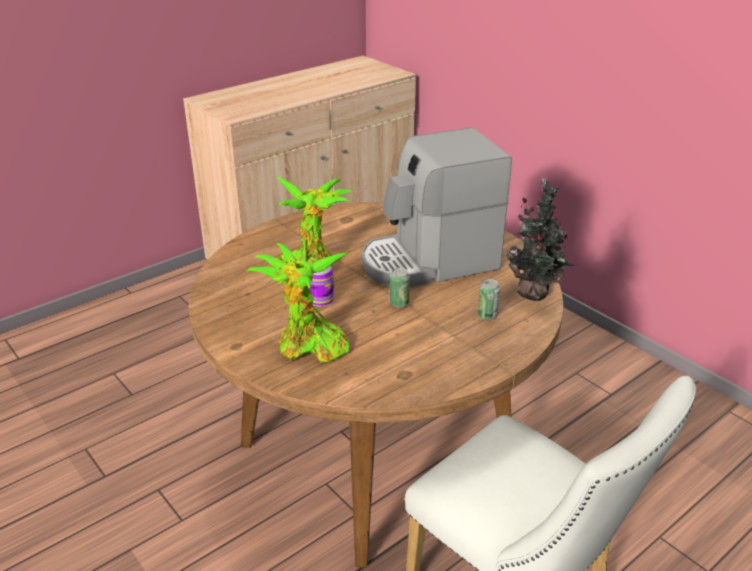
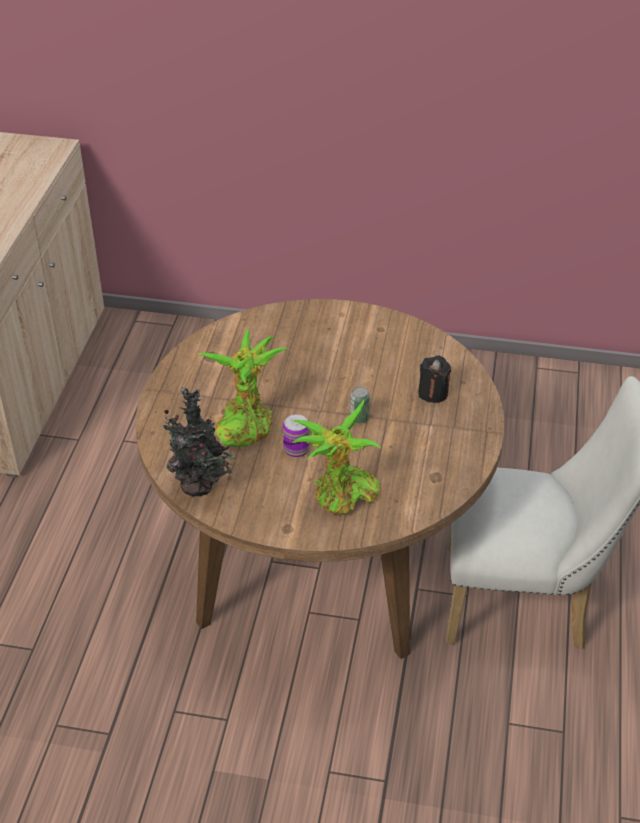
camera: 40 degrees left, 10 degrees up
coffee machine [362,128,512,287] -> none
can [478,279,500,320] -> black candle [418,356,452,403]
potted plant [506,178,574,301] -> potted plant moved to [155,387,235,497]

